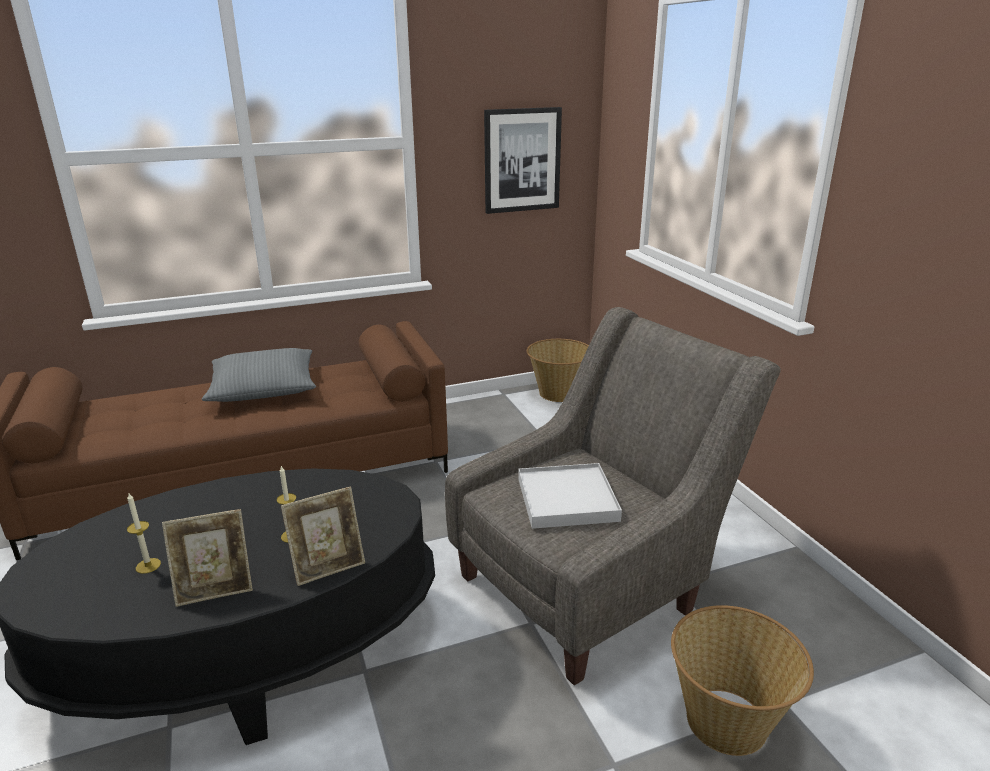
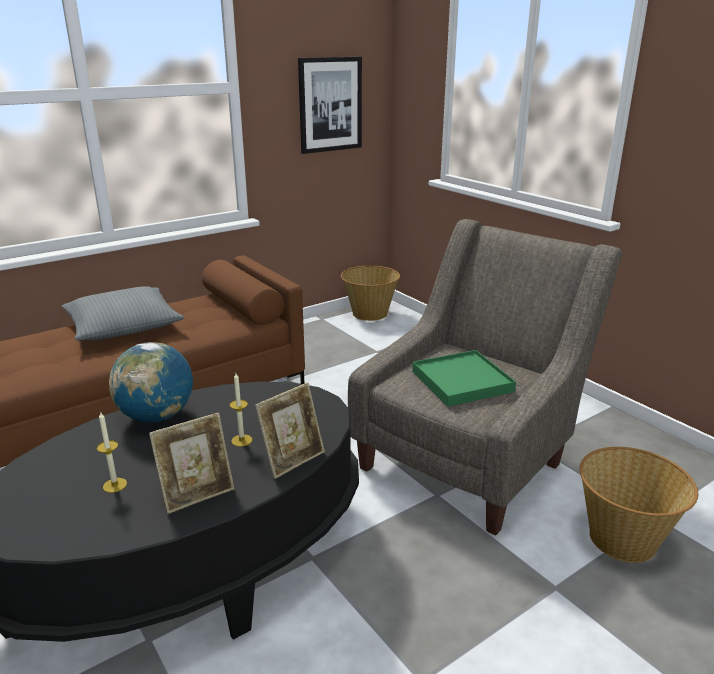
camera: 15 degrees left, 0 degrees up
white tray [518,463,622,529] -> green tray [412,350,516,407]
none -> globe [109,342,193,423]

